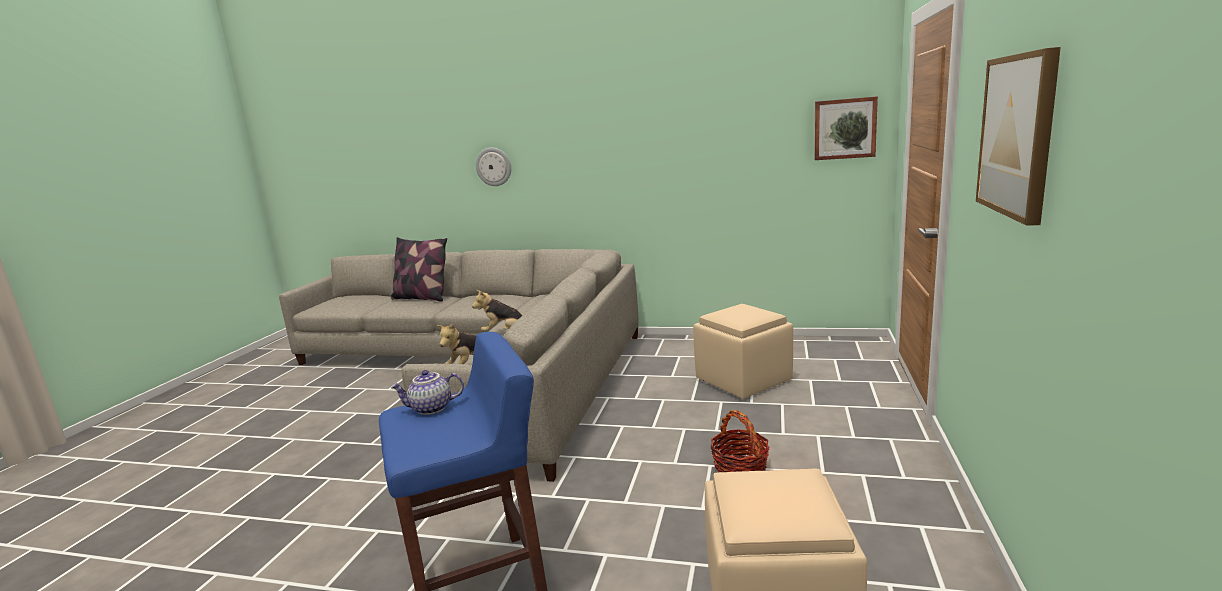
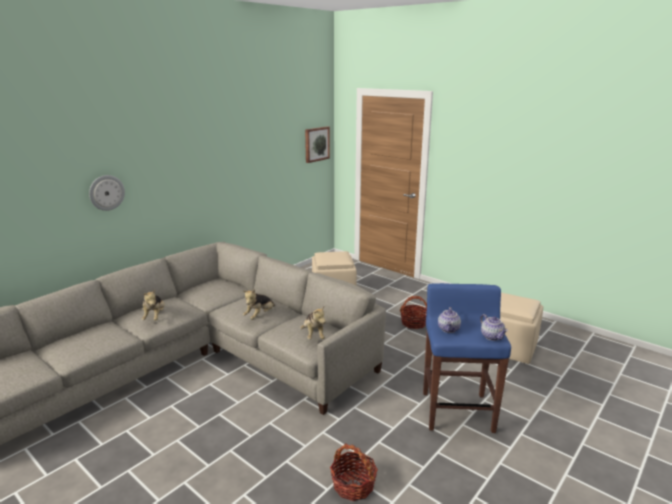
camera: 65 degrees left, 5 degrees up
pillow [391,237,447,302] -> none
picture [976,47,1061,226] -> none
none -> plush toy [142,289,165,320]
none -> basket [330,444,378,501]
none -> teapot [480,314,508,341]

